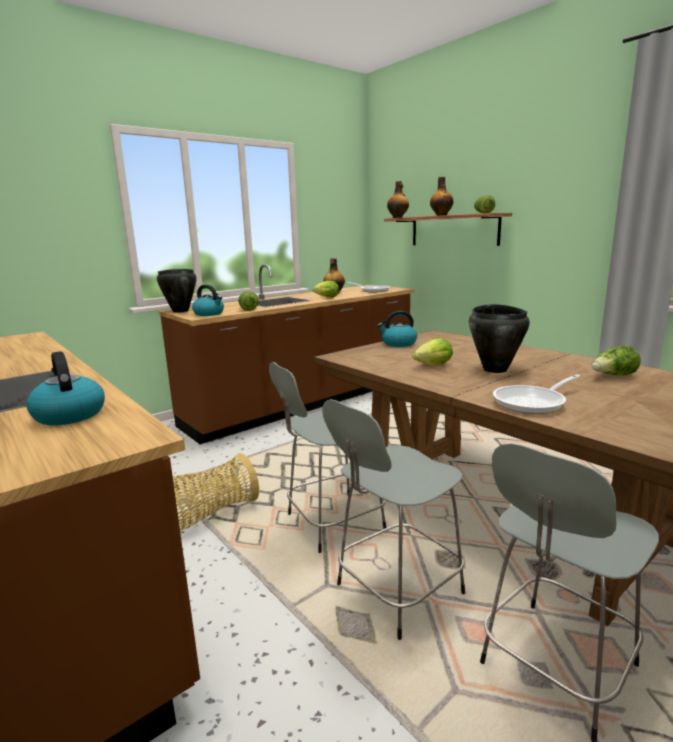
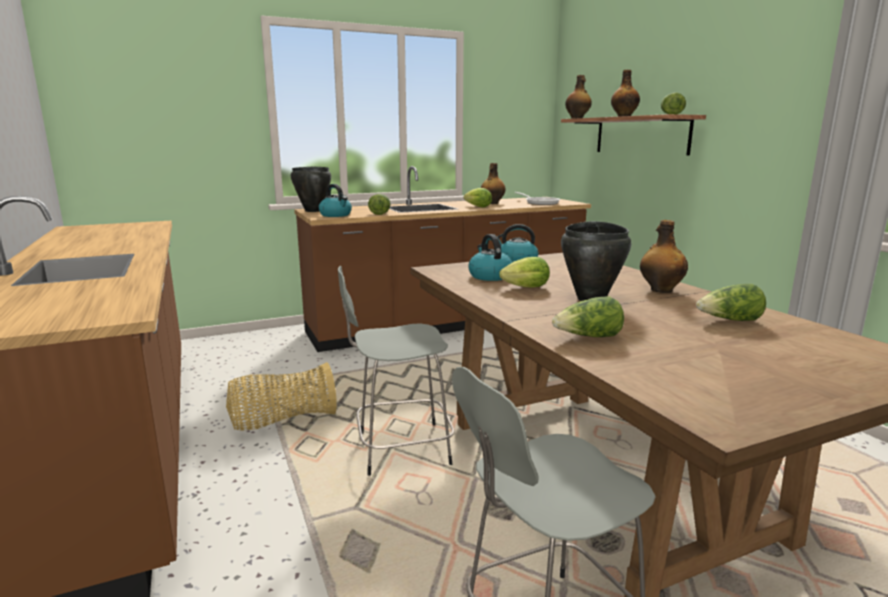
camera: 15 degrees right, 0 degrees up
kettle [26,351,105,425] -> kettle moved to [468,234,512,281]
grey stool [322,399,465,640] -> none
frying pan [493,375,581,414] -> lettuce [552,296,624,337]
none -> bottle [640,220,688,293]

